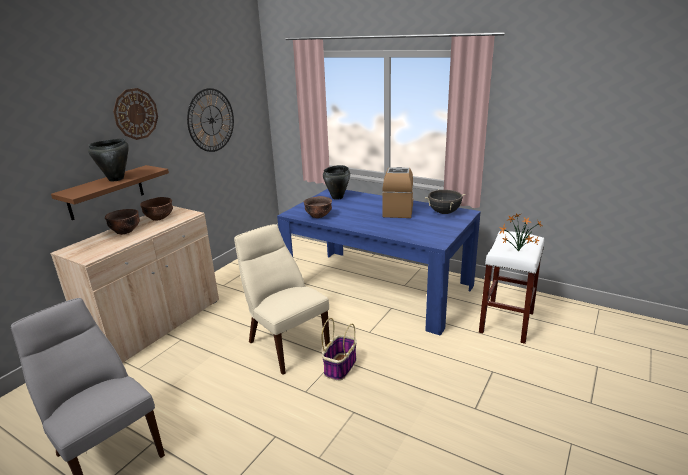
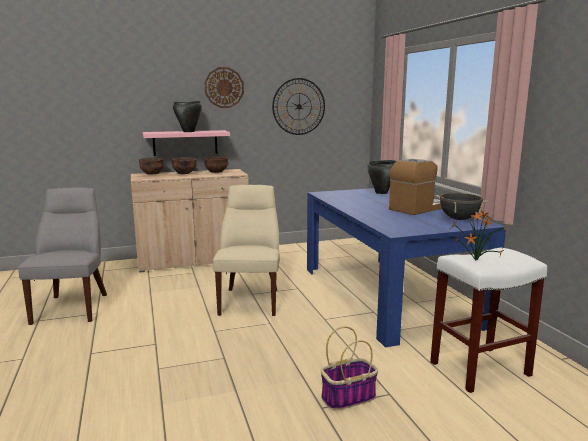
camera: 40 degrees right, 10 degrees down
brown shelf [51,165,169,220] -> pink shelf [143,130,230,156]
brown bowl [304,196,332,218] -> brown bowl moved to [139,158,164,174]
basket [322,318,357,381] -> basket moved to [321,326,378,410]

